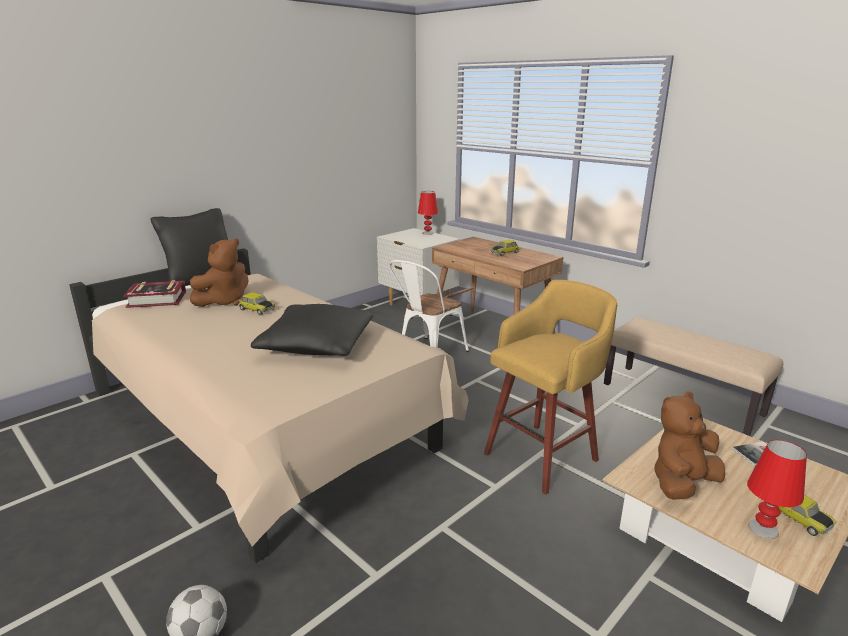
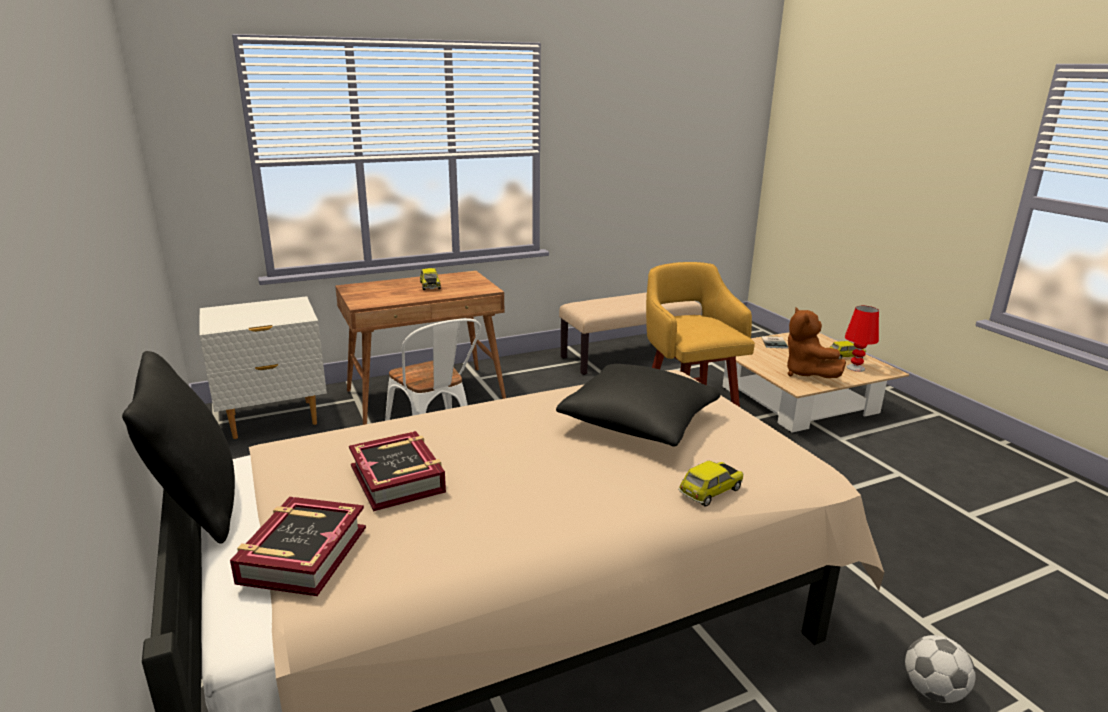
camera: 70 degrees left, 0 degrees up
brown plush toy [190,238,248,307] -> book [349,431,446,511]
toy car [239,292,275,315] -> toy car moved to [678,461,743,507]
red table lamp [418,191,438,235] -> none

